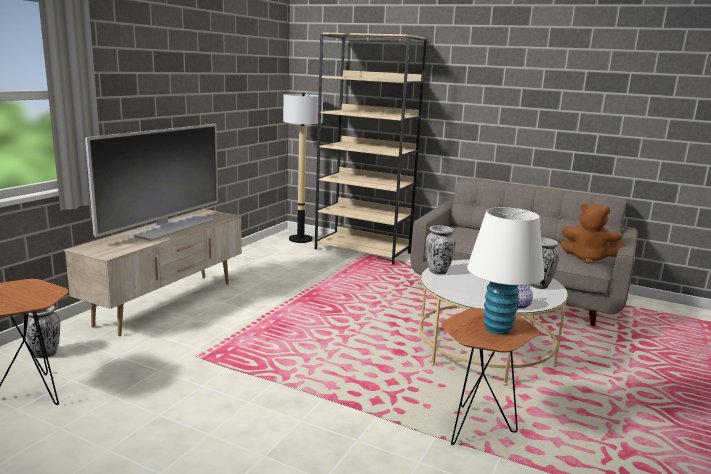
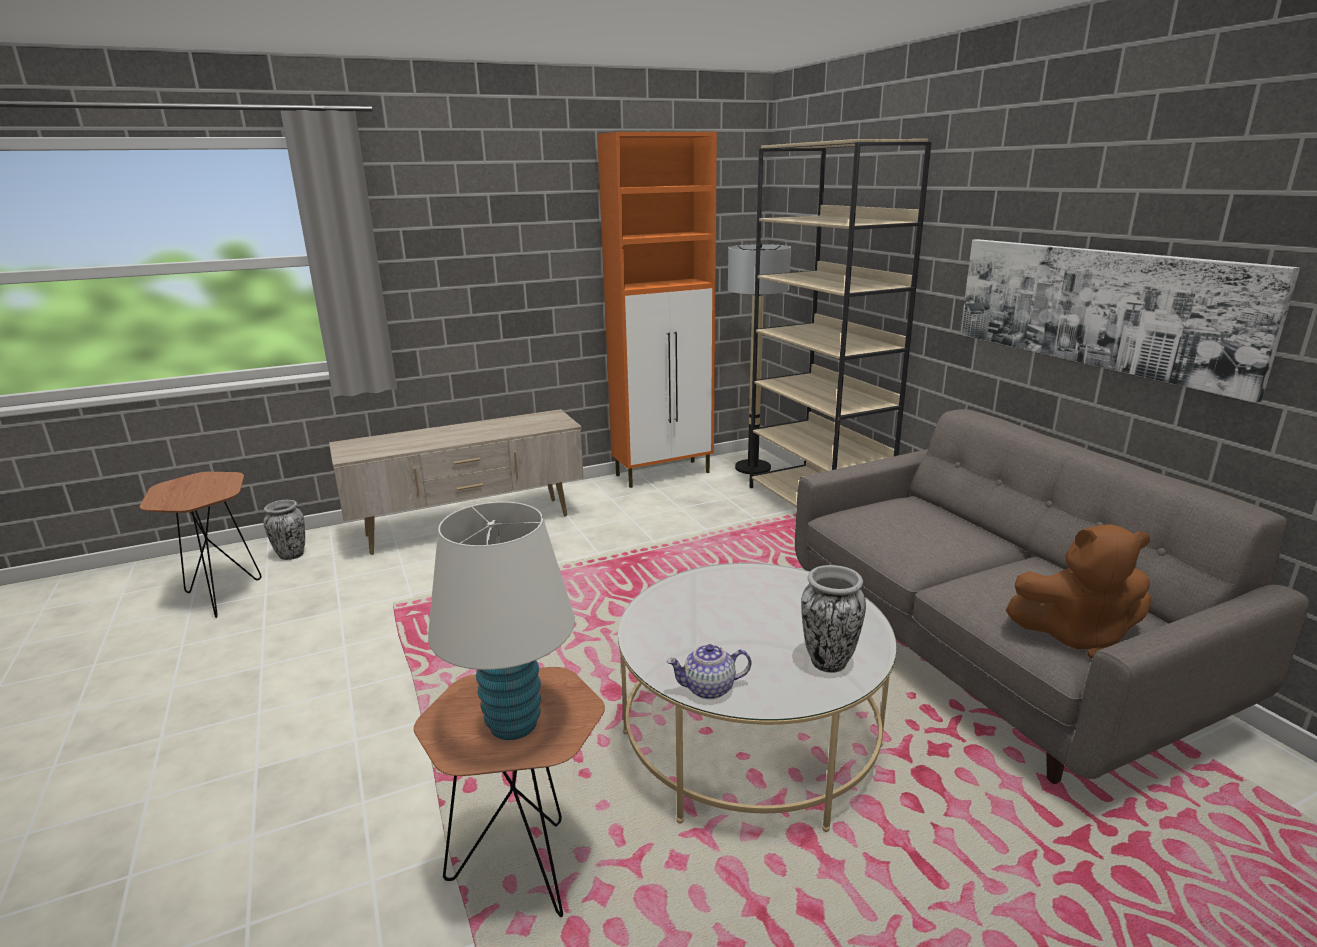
camera: 40 degrees right, 5 degrees up
television [85,124,218,241] -> none
vase [426,225,456,275] -> none
brown plush toy [561,204,626,264] -> brown plush toy turned 60 degrees counterclockwise [1006,524,1152,658]
none -> orange cabinet [597,132,717,488]
none -> picture [960,239,1300,403]

